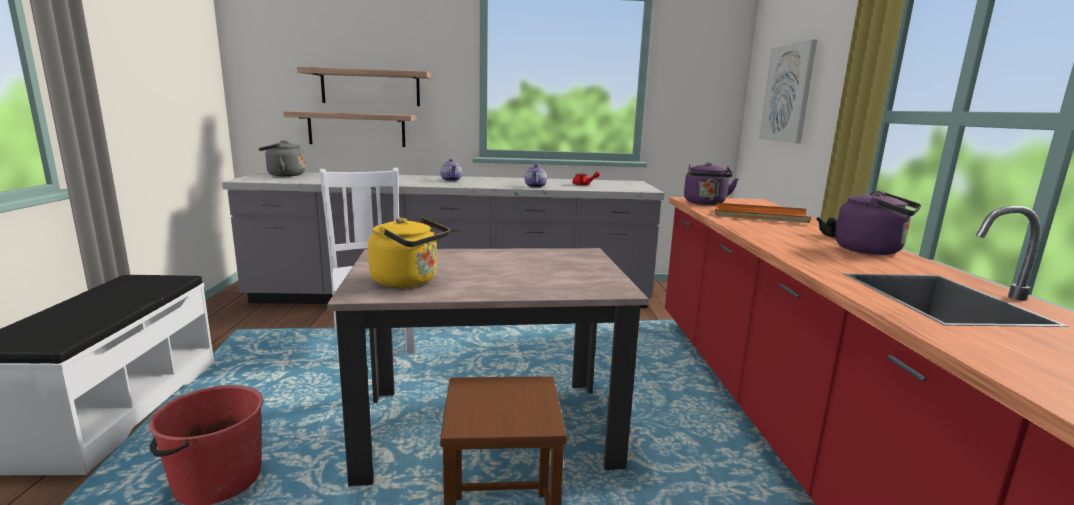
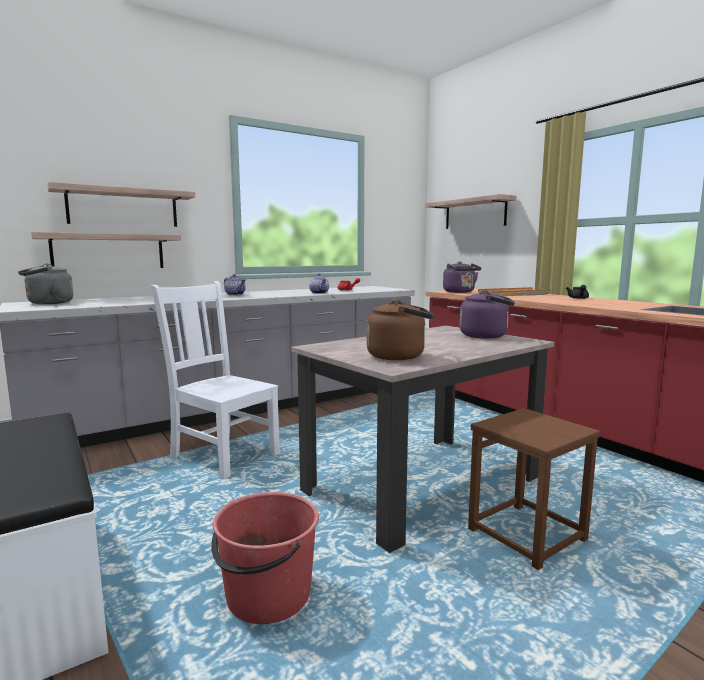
camera: 30 degrees left, 5 degrees down
yellow kettle [368,217,450,288] -> brown kettle [366,300,433,360]
picture [759,39,817,144] -> shelf [425,194,516,229]
purple kettle [835,191,921,255] -> purple kettle moved to [460,291,515,339]

